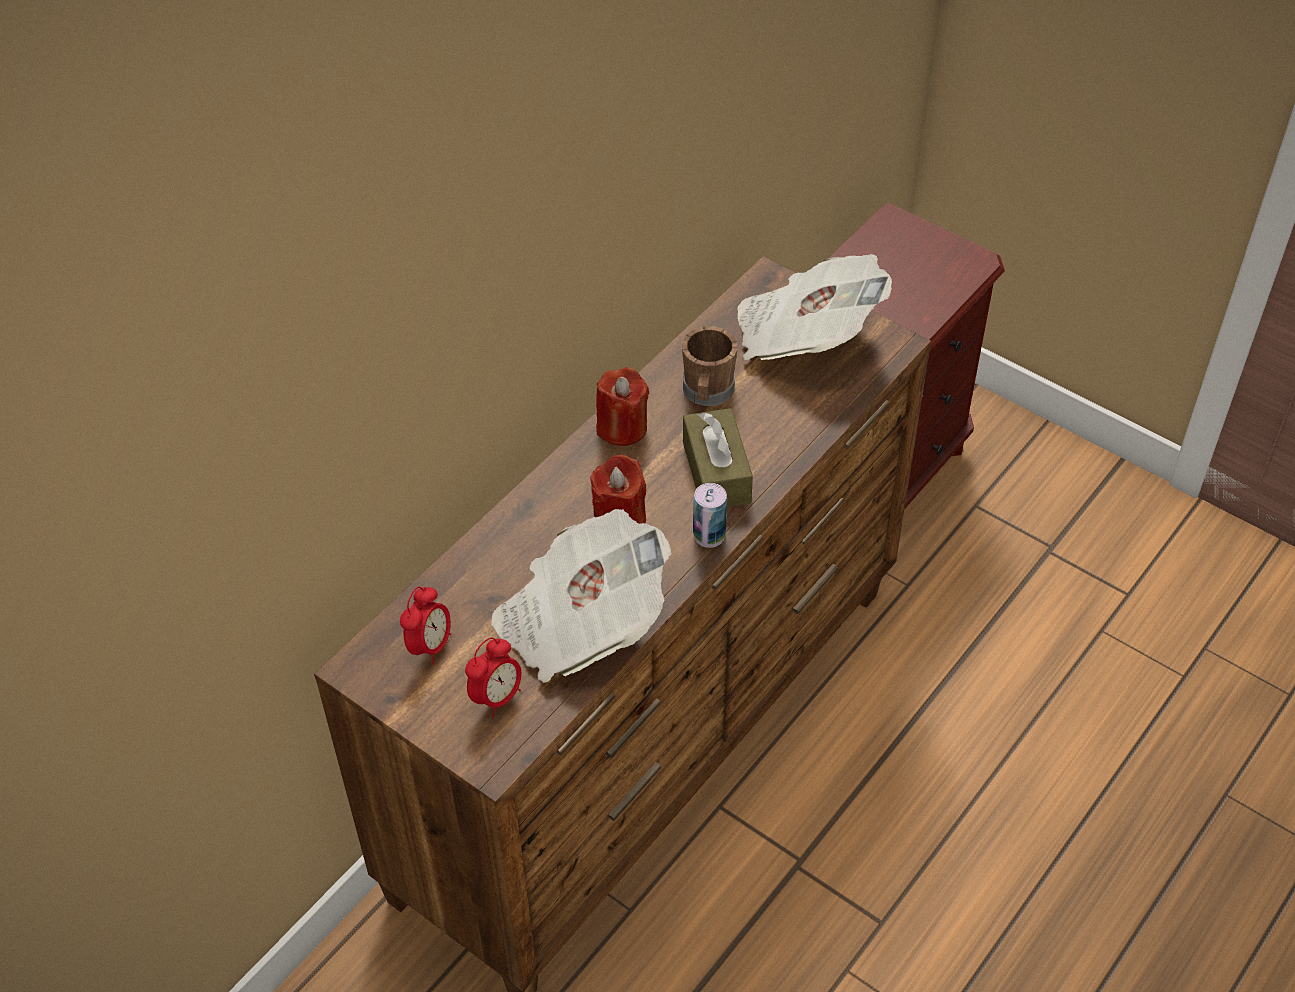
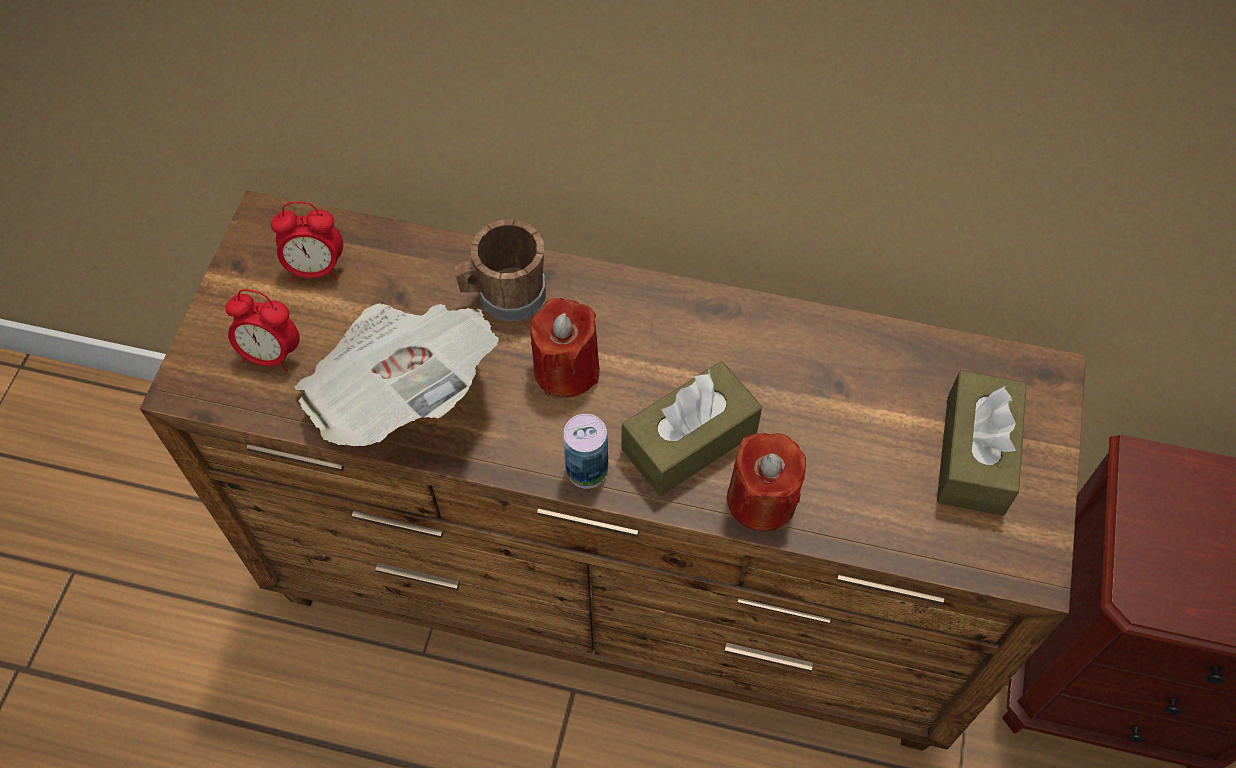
camera: 65 degrees right, 10 degrees up
red candle [596,367,649,446] -> red candle moved to [727,433,806,532]
brown mug [682,326,738,406] -> brown mug moved to [454,220,546,321]
newspaper [737,254,892,360] -> brown tissue box [937,370,1027,516]

